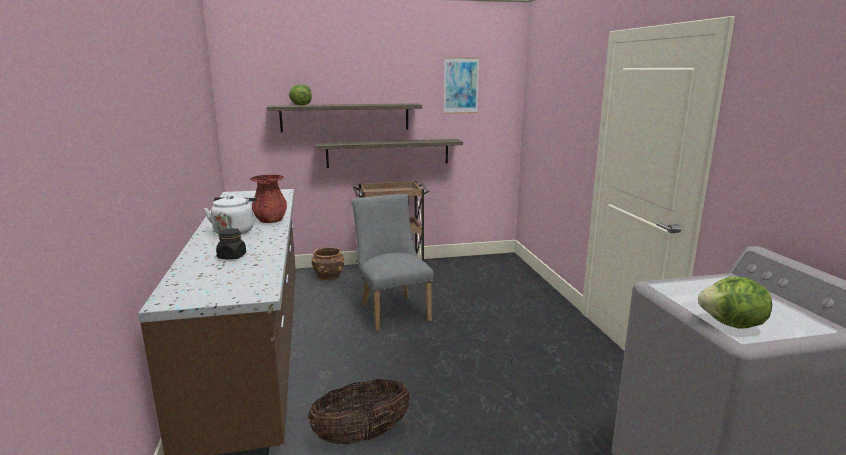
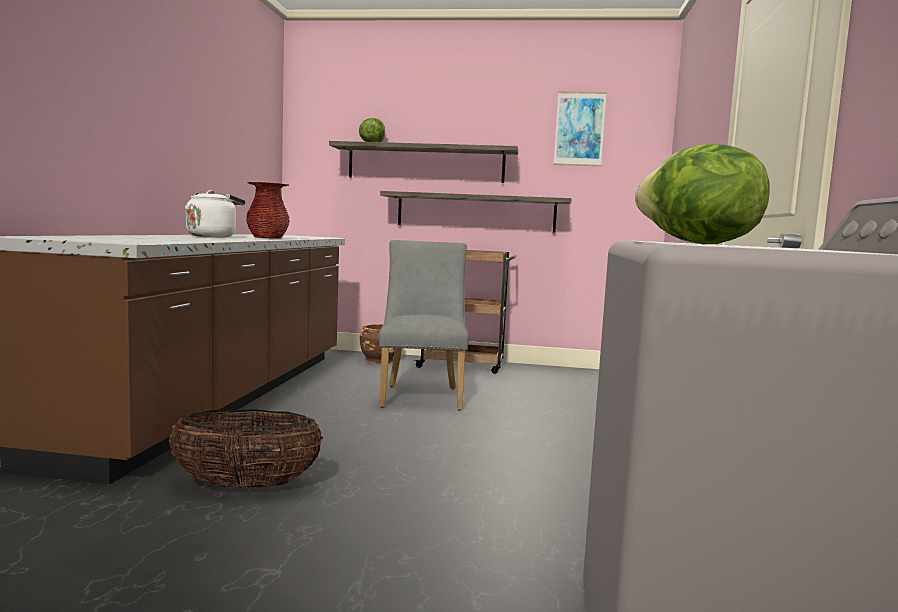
camera: 20 degrees right, 10 degrees down
black jar [216,228,246,260] -> none

